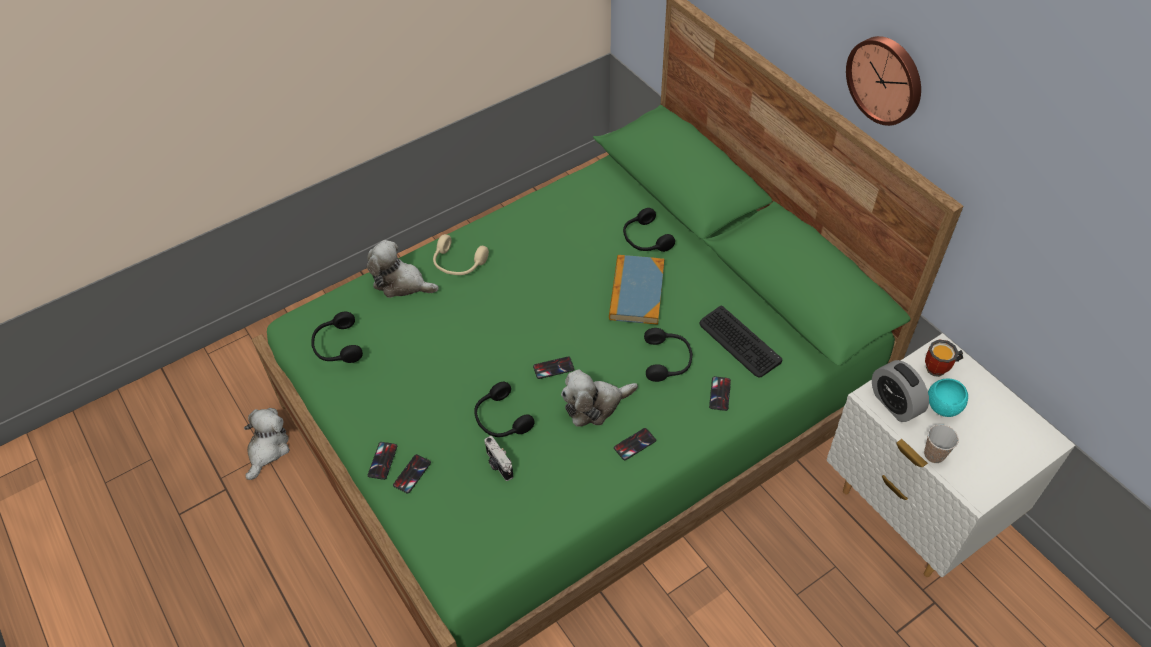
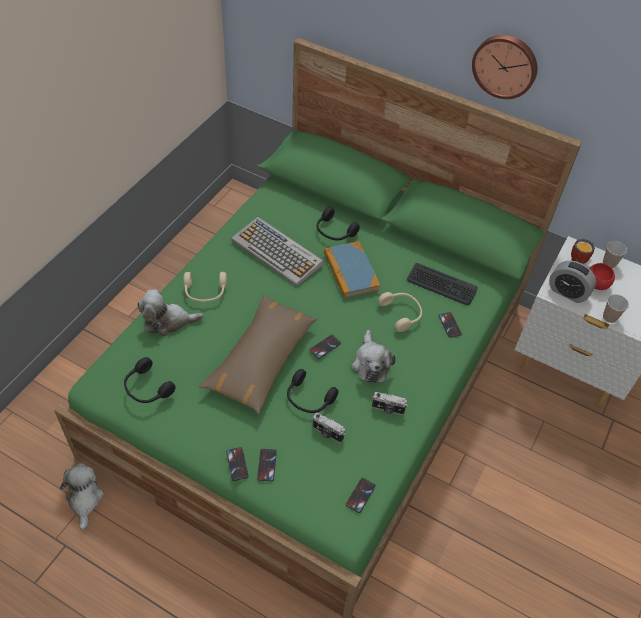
camera: 30 degrees left, 0 degrees up
plush toy [561,370,638,427] -> plush toy turned 45 degrees counterclockwise [351,330,396,383]
phone [614,428,656,460] -> phone moved to [346,478,376,513]
black headphones [644,328,693,382] -> beige headphones [378,292,422,332]
turquoise bowl [928,378,968,417] -> red bowl [589,263,615,290]
none -> brown pillow [199,295,317,414]
none -> keyboard [231,217,324,287]
none -> camera [372,392,408,415]
none -> cup [603,241,627,268]

